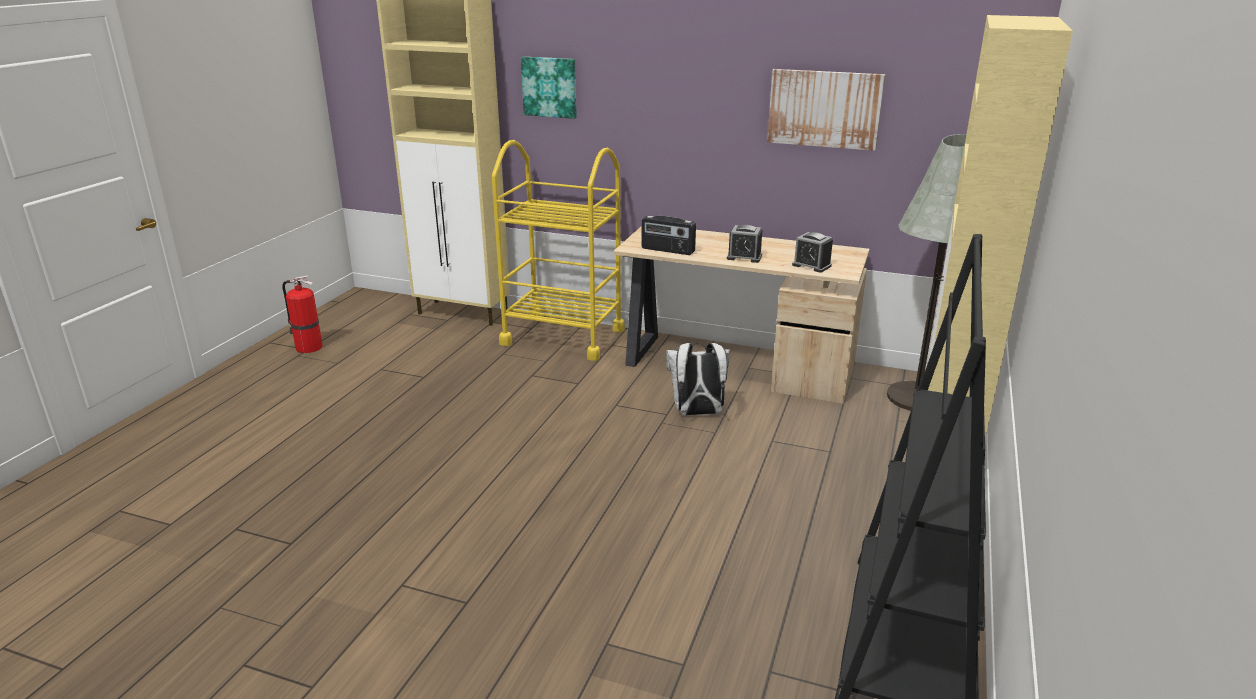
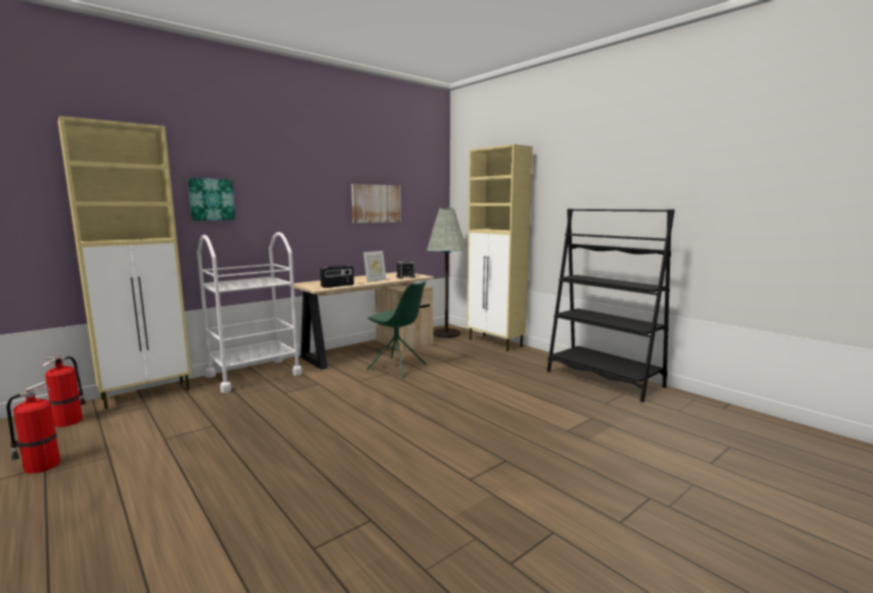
camera: 60 degrees left, 15 degrees down
yellow cart [492,140,625,361] -> white cart [197,232,302,393]
white backpack [666,343,730,416] -> green chair [367,280,427,378]
alarm clock [727,225,762,263] -> picture frame [363,251,386,282]
none -> fire extinguisher [42,356,86,427]

